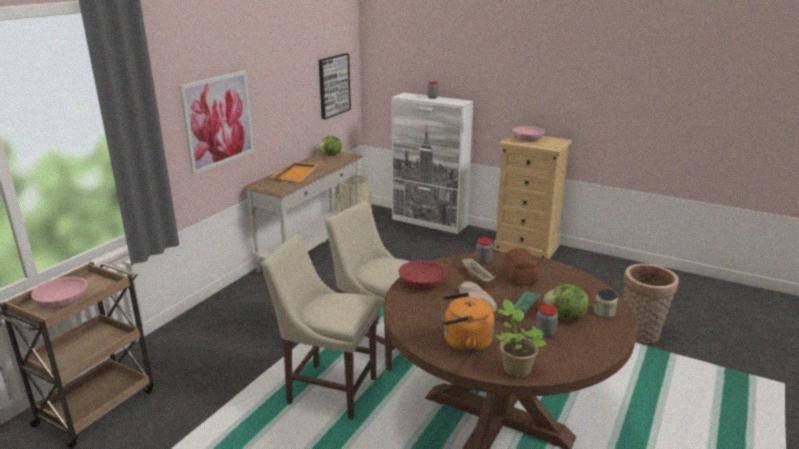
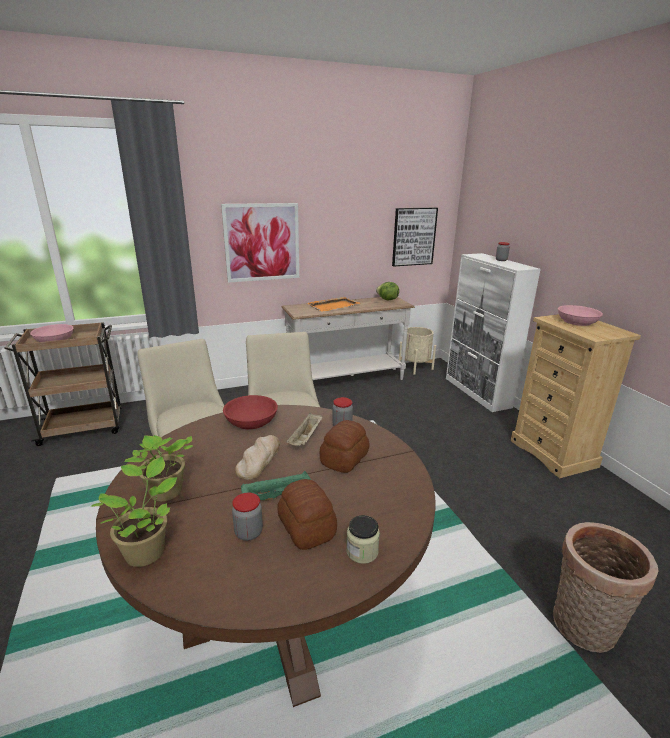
camera: 40 degrees right, 0 degrees up
orange kettle [441,292,494,353] -> potted plant [124,435,193,502]
lettuce [544,284,589,320] -> bread [277,479,337,550]

